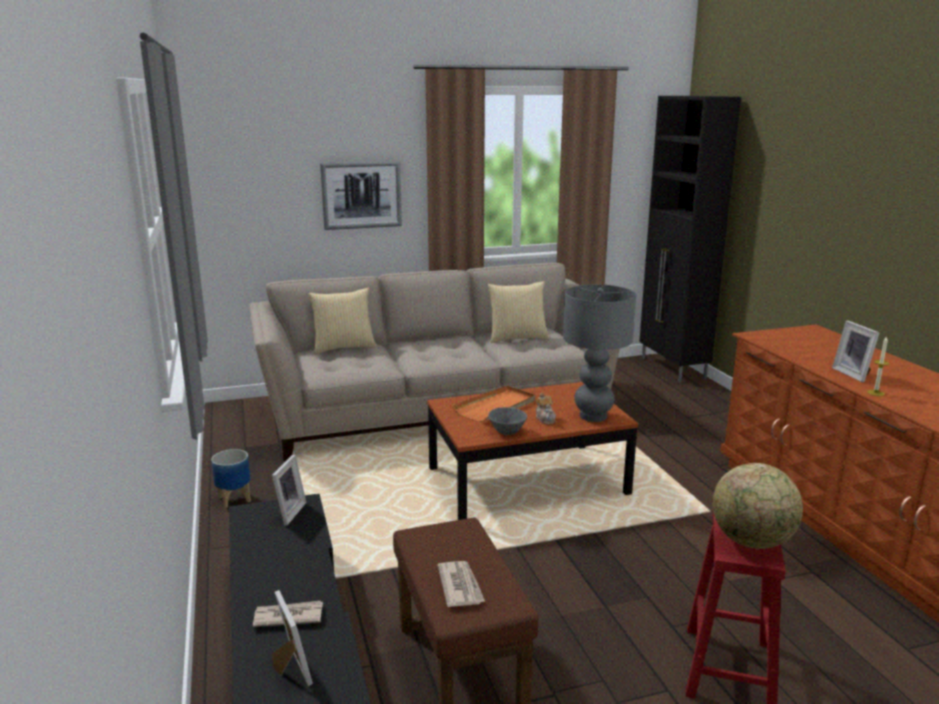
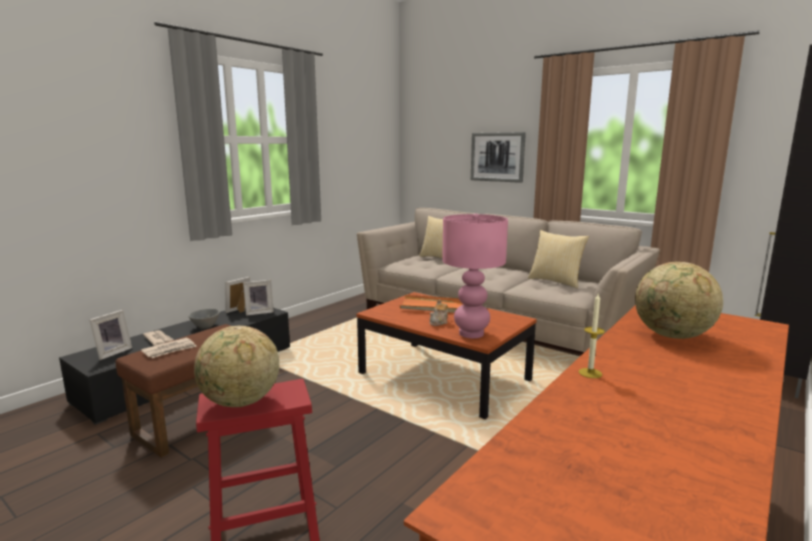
camera: 55 degrees right, 5 degrees down
planter [211,449,251,508] -> none
grey bowl [488,407,527,435] -> grey bowl moved to [189,309,220,329]
grey table lamp [563,284,636,422] -> pink table lamp [442,213,508,338]
picture frame [832,320,880,382] -> picture frame moved to [225,277,250,313]
none -> globe [635,262,723,339]

